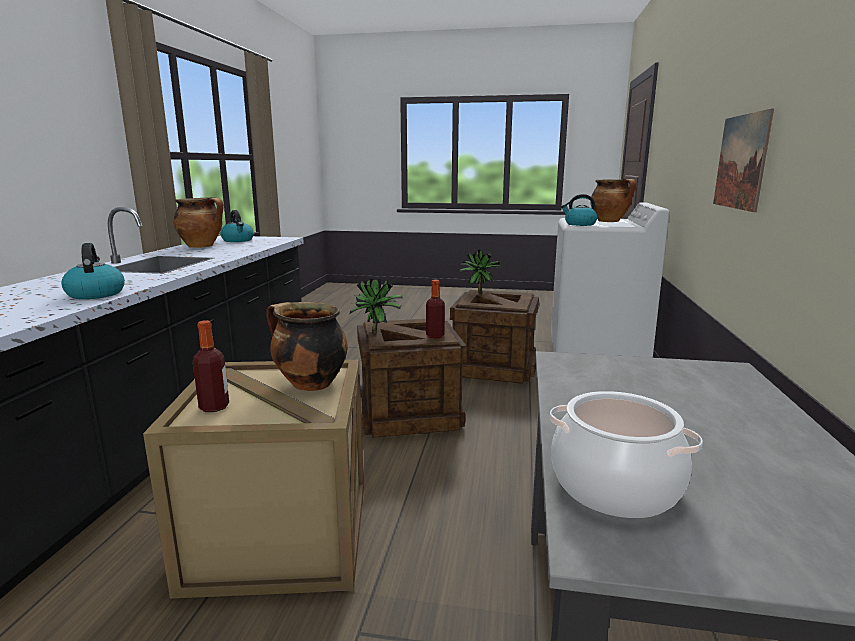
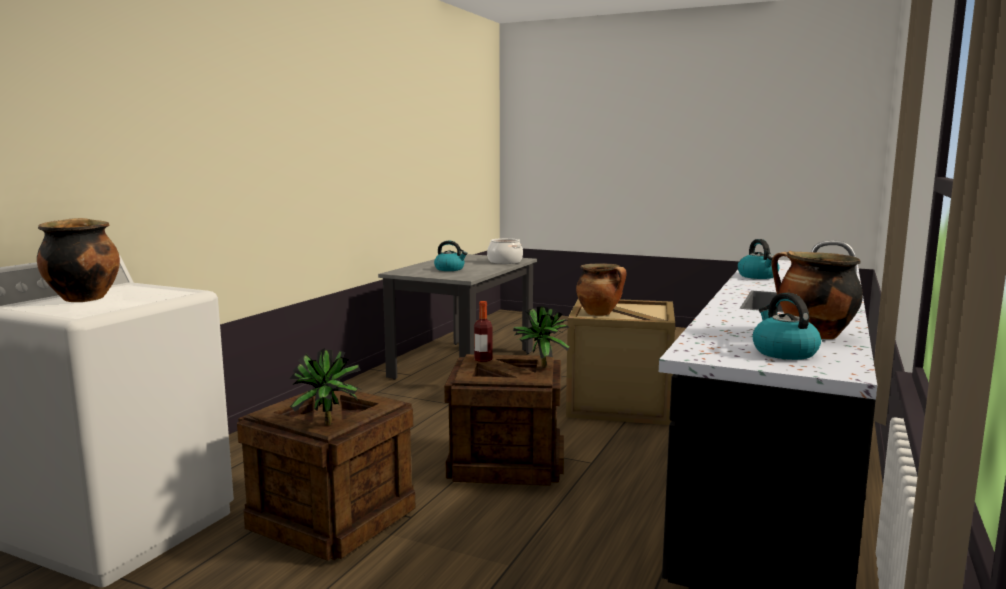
camera: 165 degrees left, 5 degrees down
bottle [193,320,229,412] -> none
kettle [561,194,597,226] -> kettle moved to [434,241,467,271]
picture [713,109,774,212] -> none

